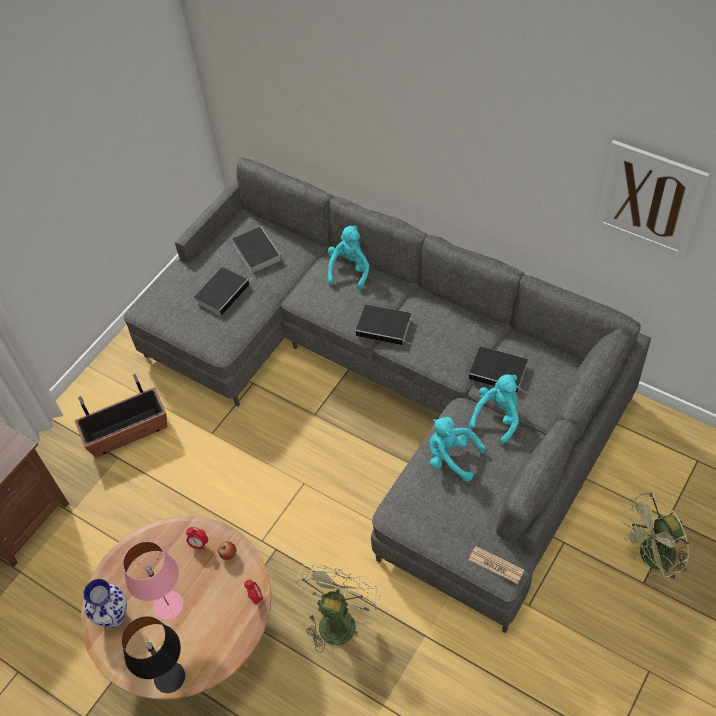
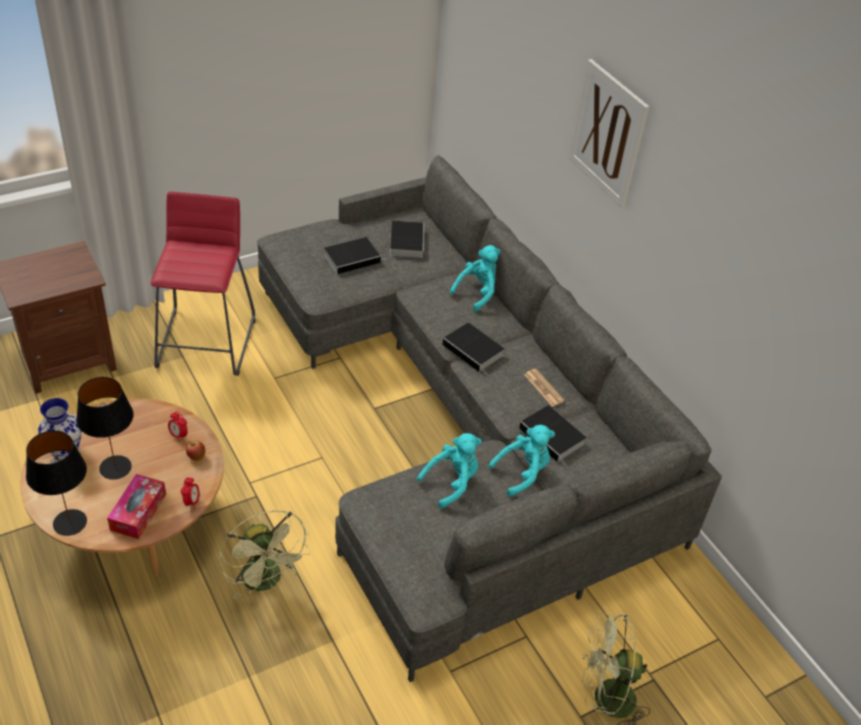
camera: 20 degrees right, 10 degrees down
planter [74,374,167,457] -> red stool [150,192,256,376]
pink table lamp [123,541,183,620] -> black table lamp [76,377,134,480]
green fan [296,564,380,653] -> green fan turned 105 degrees clockwise [219,511,310,600]
turquoise plush toy [429,417,486,481] -> turquoise plush toy turned 90 degrees clockwise [417,433,482,509]
newspaper [469,546,524,584] -> newspaper moved to [524,369,564,406]
picture [596,140,710,259] -> picture moved to [569,59,649,208]
none -> tissue box [107,474,166,539]

